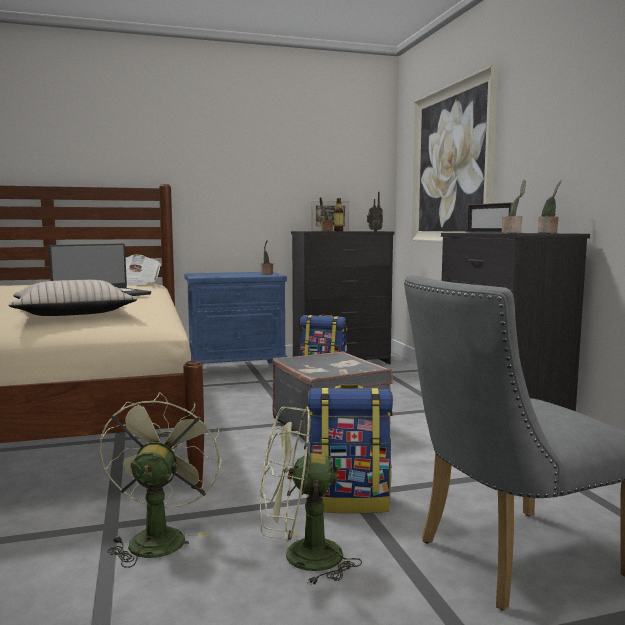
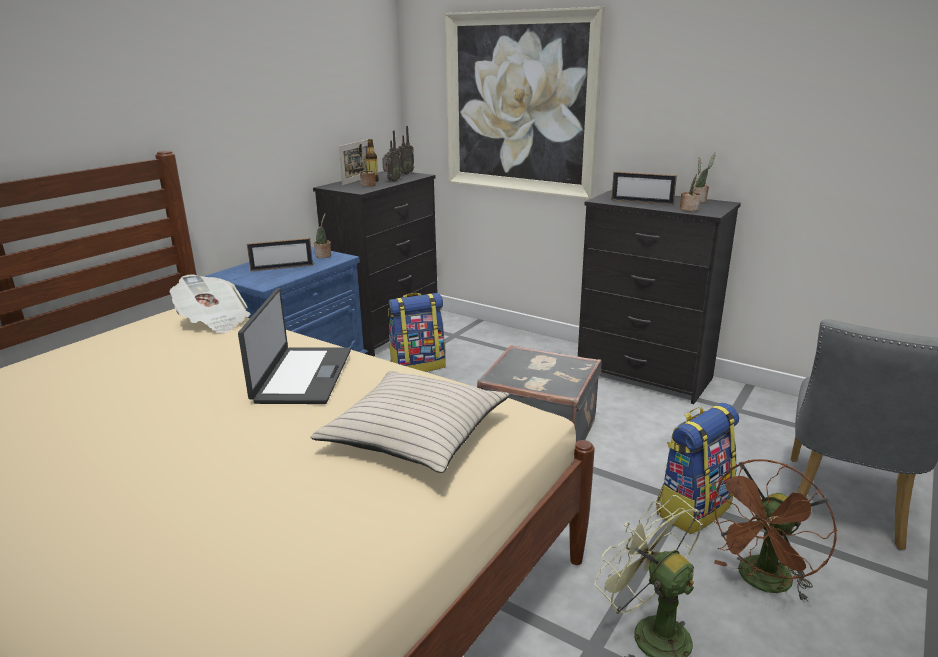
camera: 40 degrees left, 15 degrees up
green fan [260,406,362,586] -> brown fan [706,459,837,603]
none -> picture frame [247,238,313,272]
none -> radio [382,130,401,182]

